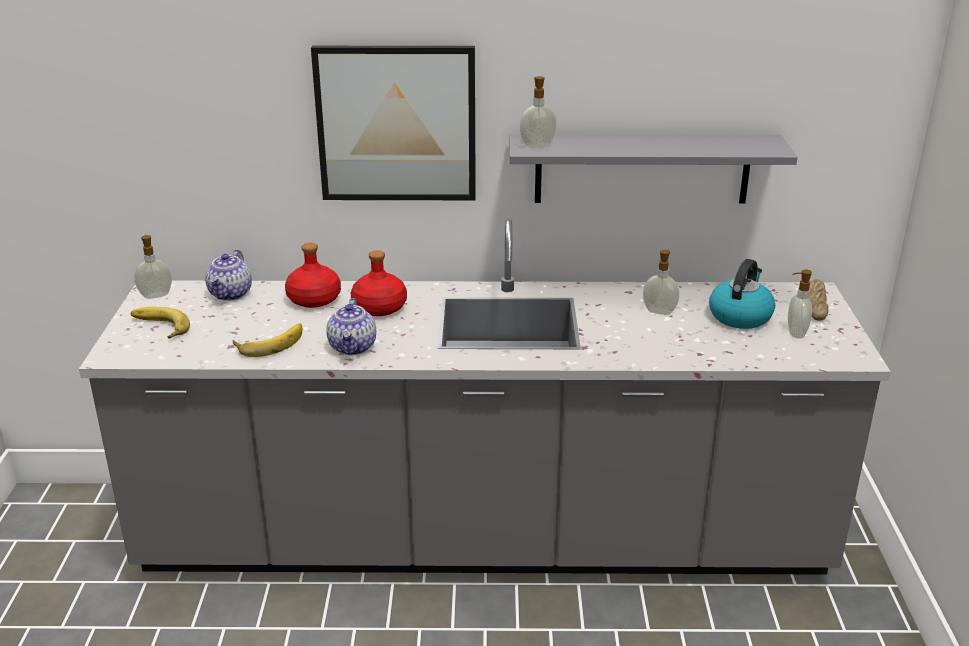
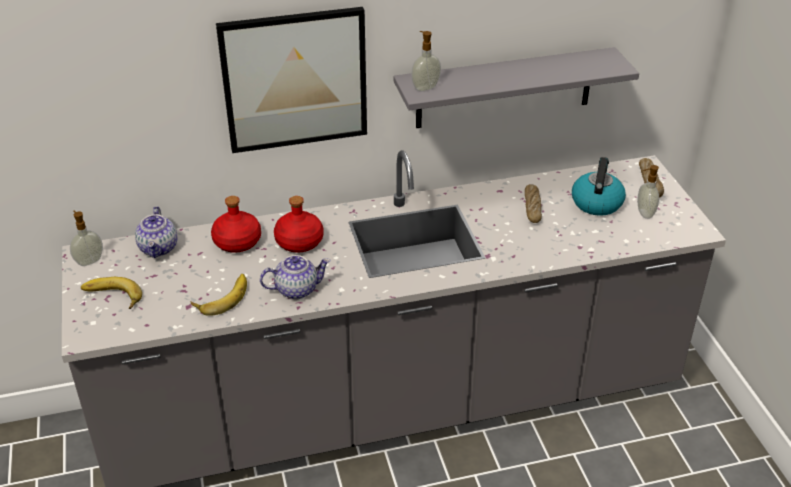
camera: 15 degrees left, 10 degrees up
teapot [326,298,376,355] -> teapot turned 90 degrees counterclockwise [260,255,331,299]
soap dispenser [643,249,679,315] -> bread [525,184,542,223]

